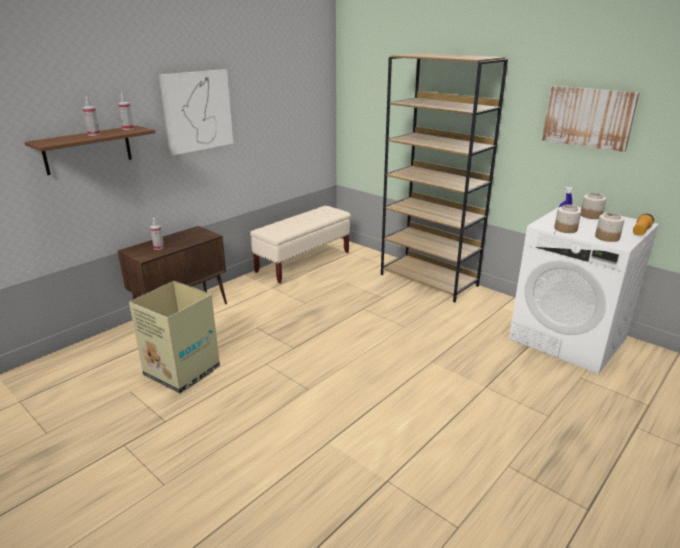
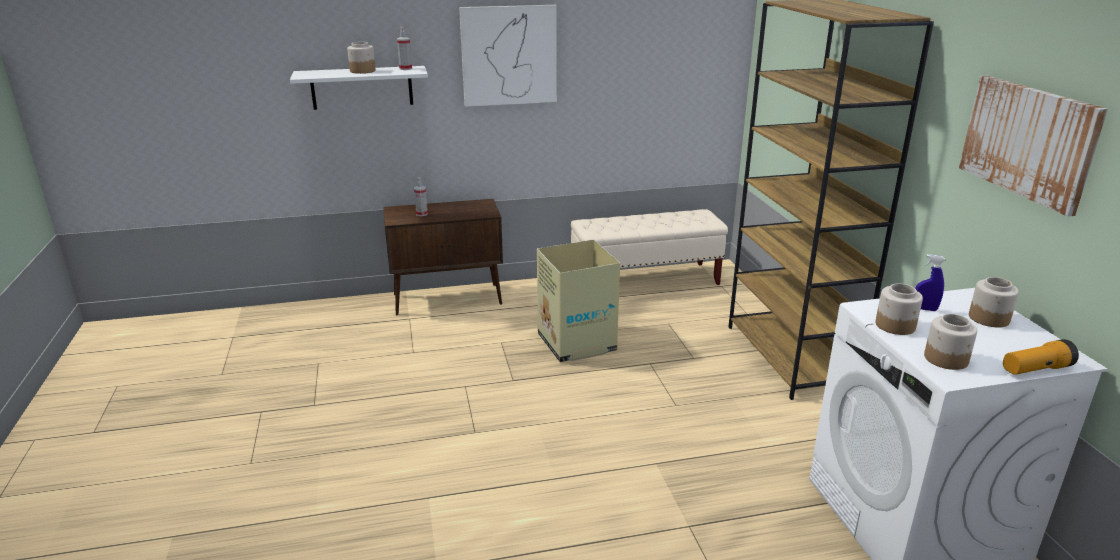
camera: 35 degrees right, 0 degrees up
brown shelf [25,126,155,175] -> white shelf [290,66,428,110]
spray bottle [83,97,100,136] -> jar [347,42,376,74]
cardboard box [129,281,220,393] -> cardboard box moved to [537,240,620,362]

